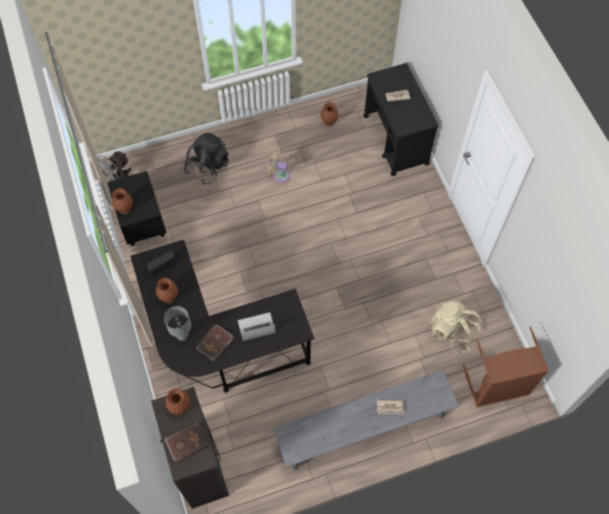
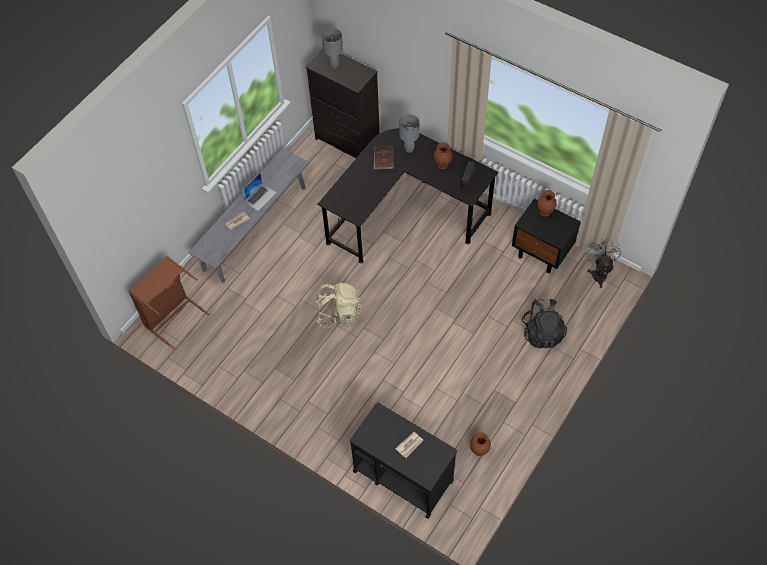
camera: 145 degrees right, 5 degrees down
brown vase [165,388,191,415] -> none
brown book [165,423,208,462] -> grey table lamp [322,28,343,69]
laptop [238,312,276,341] -> laptop moved to [241,173,277,211]
beige fan [268,152,290,183] -> none
beige backpack [430,300,482,353] -> beige backpack moved to [316,283,362,328]

